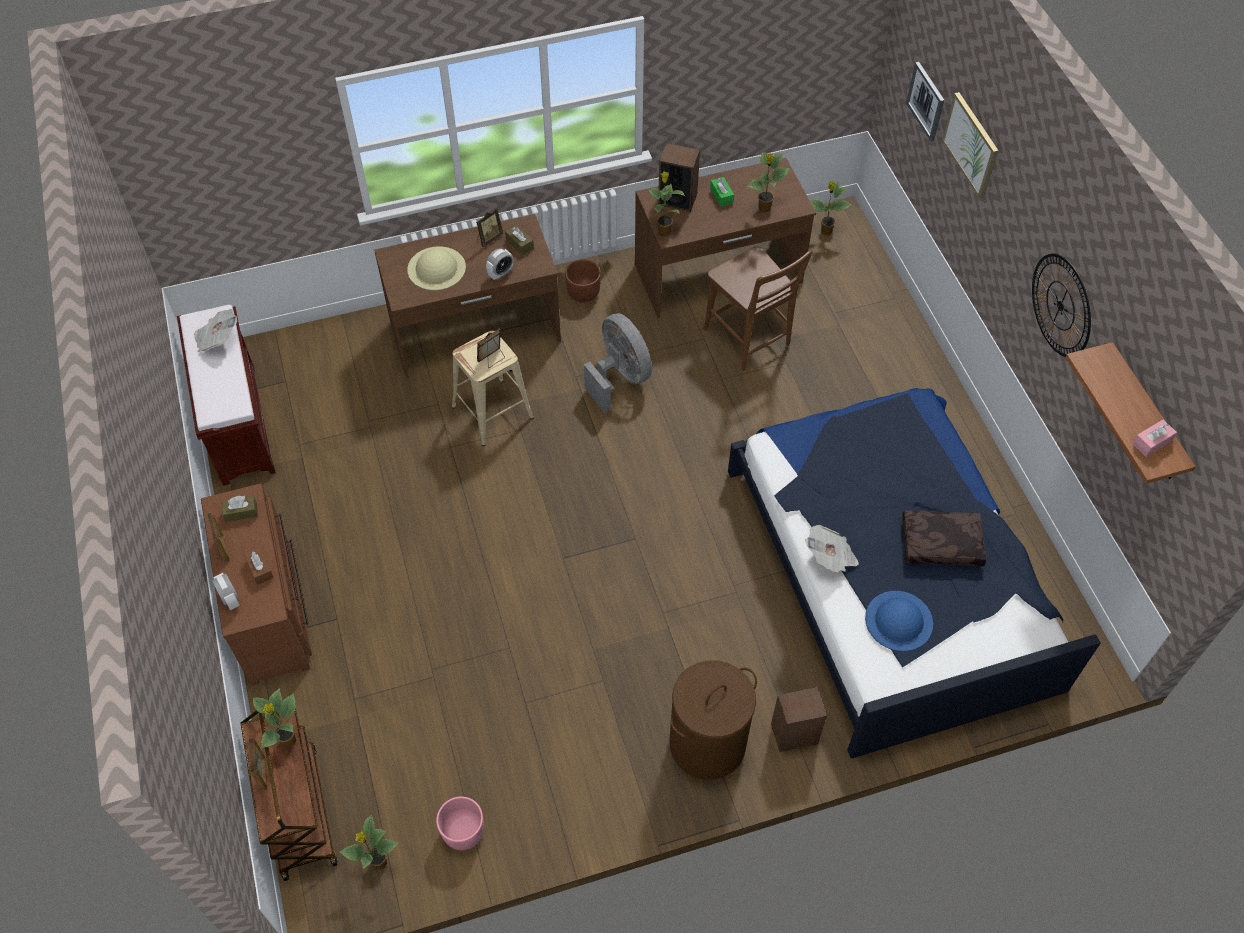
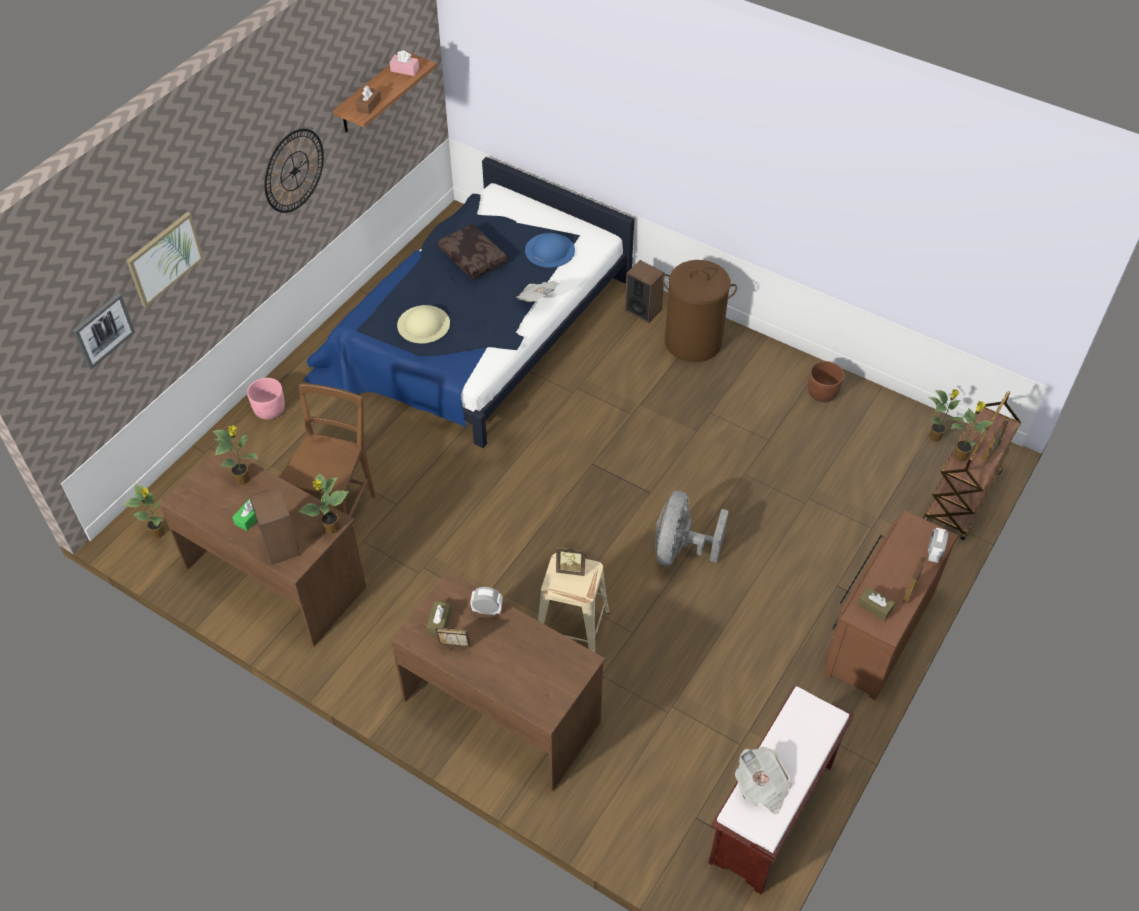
camera: 130 degrees left, 5 degrees down
brown tissue box [243,546,274,585] -> brown tissue box moved to [356,86,381,114]
beige hat [407,246,466,290] -> beige hat moved to [397,305,450,344]
pink planter [436,796,484,850] -> pink planter moved to [247,378,285,420]
brown planter [565,259,601,303] -> brown planter moved to [808,361,844,402]
grey fan [584,313,652,413] -> grey fan moved to [655,491,729,566]

